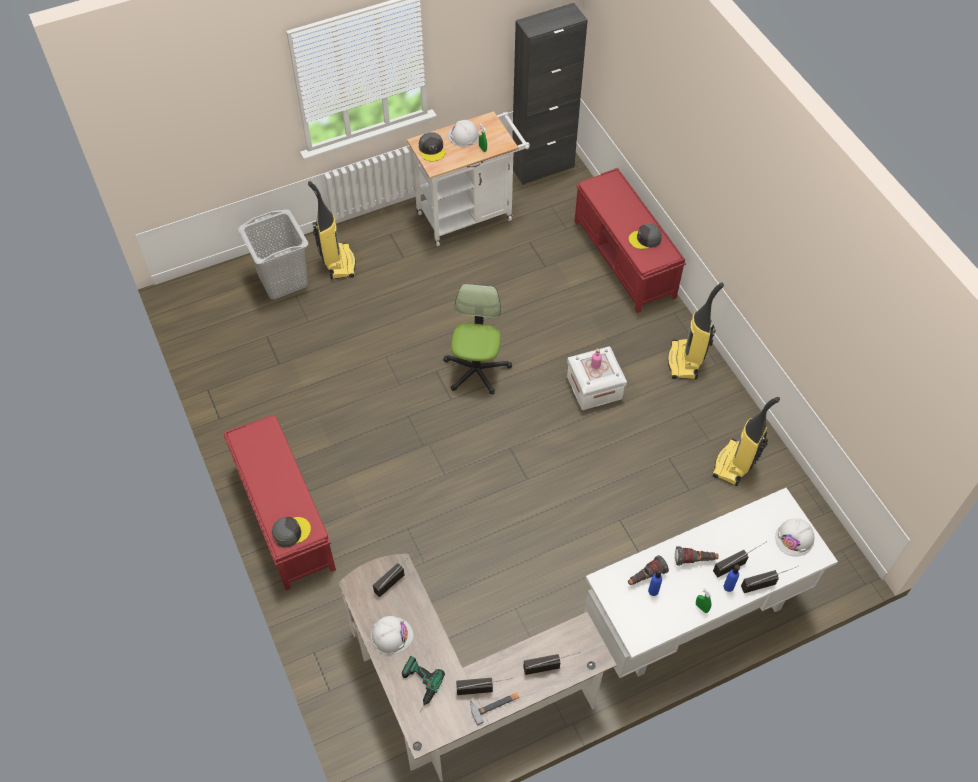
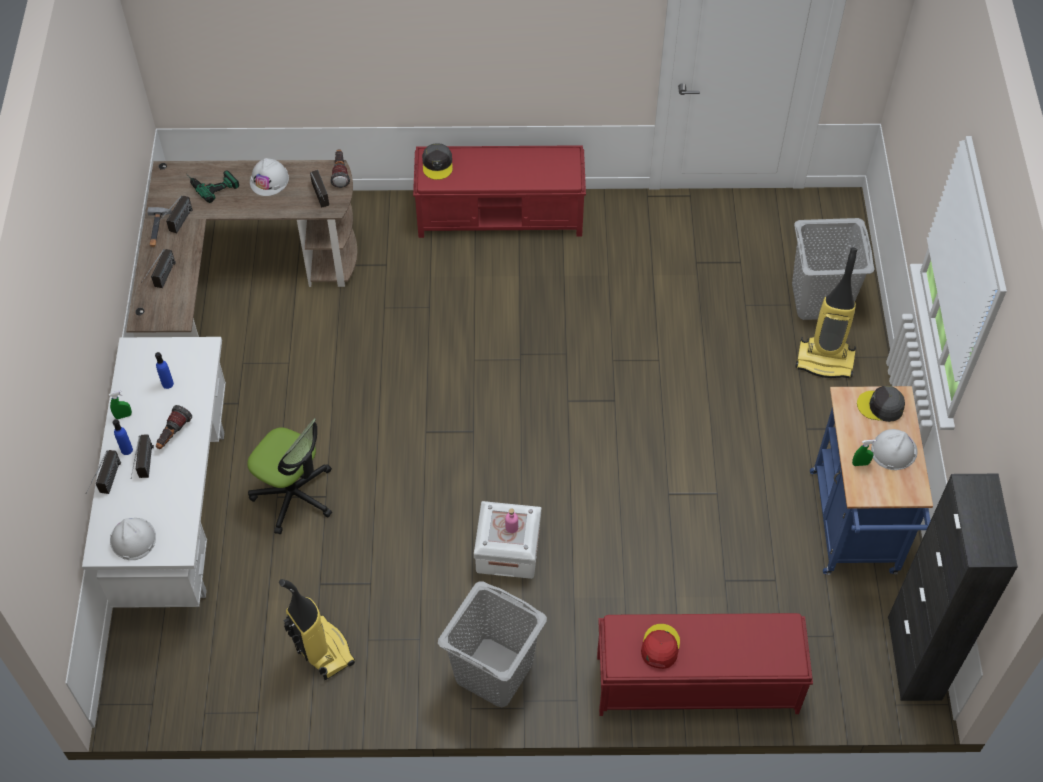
camera: 115 degrees right, 0 degrees up
white cart [407,111,530,246] -> blue cart [810,386,933,575]
office chair [443,284,512,394] -> office chair moved to [247,418,332,534]
flashlight [628,555,669,585] -> flashlight moved to [330,149,350,188]
grey cap [629,223,662,249] -> red cap [641,624,680,669]
vacuum cleaner [668,282,724,379] -> grey laundry basket [438,581,547,707]

